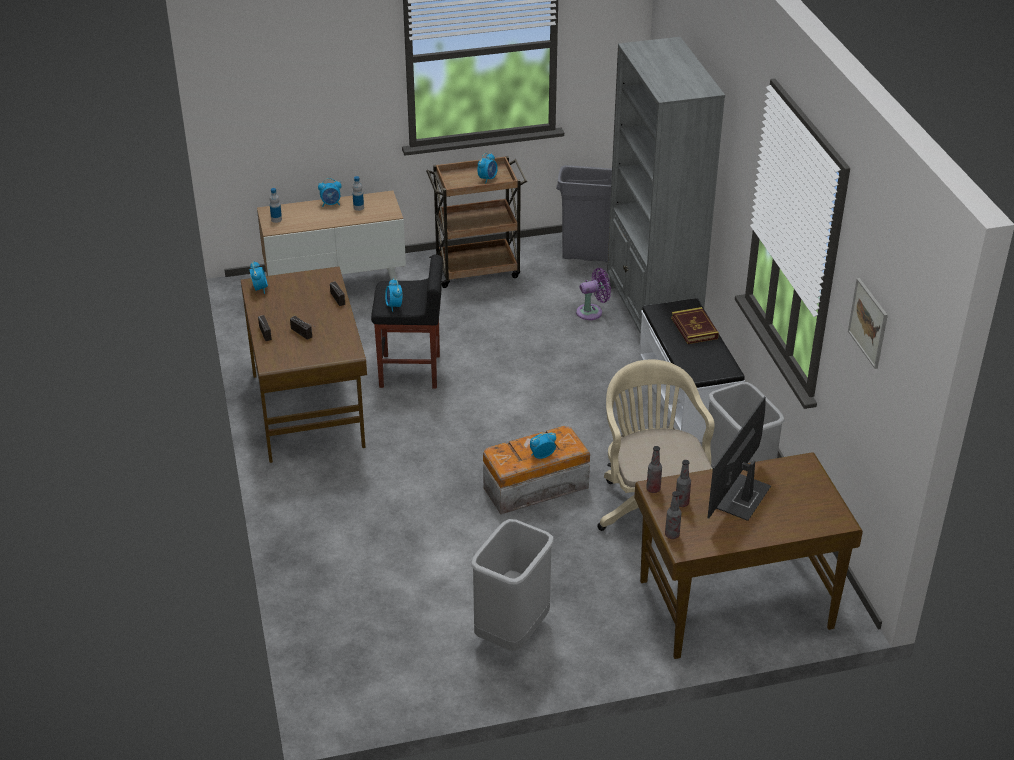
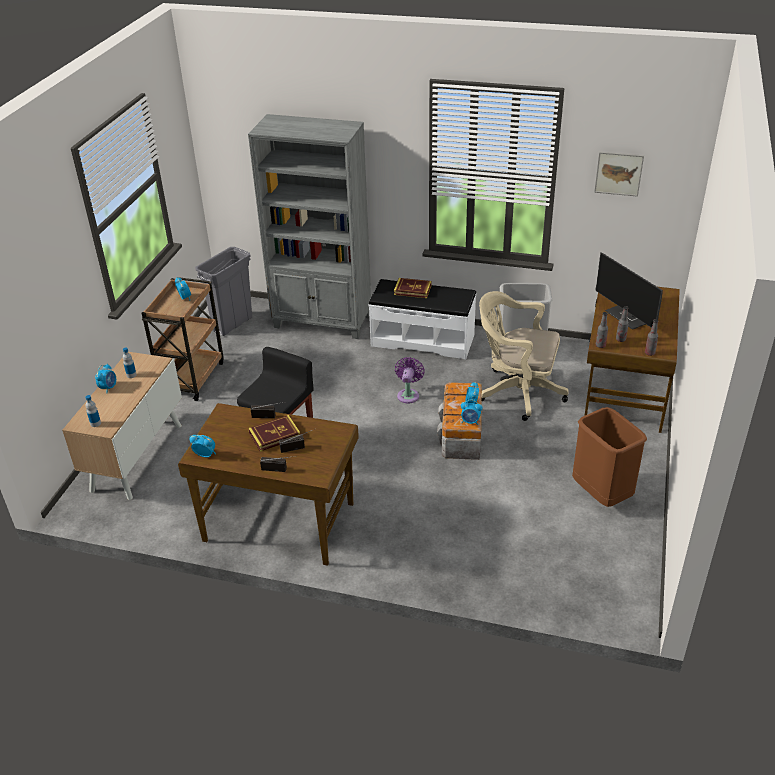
camera: 60 degrees left, 0 degrees up
alarm clock [385,278,402,312] -> alarm clock moved to [461,400,482,425]
grey trash can [471,519,554,651] -> brown trash can [572,407,647,507]
purple fan [576,268,611,320] -> purple fan moved to [395,357,425,403]
none -> book [248,415,300,452]

